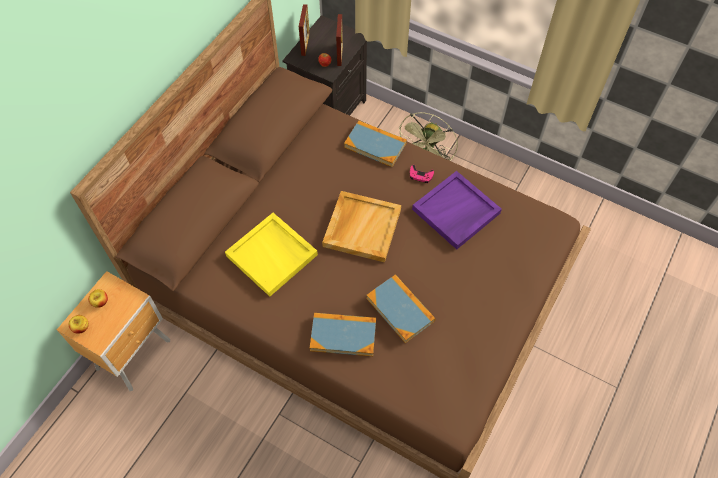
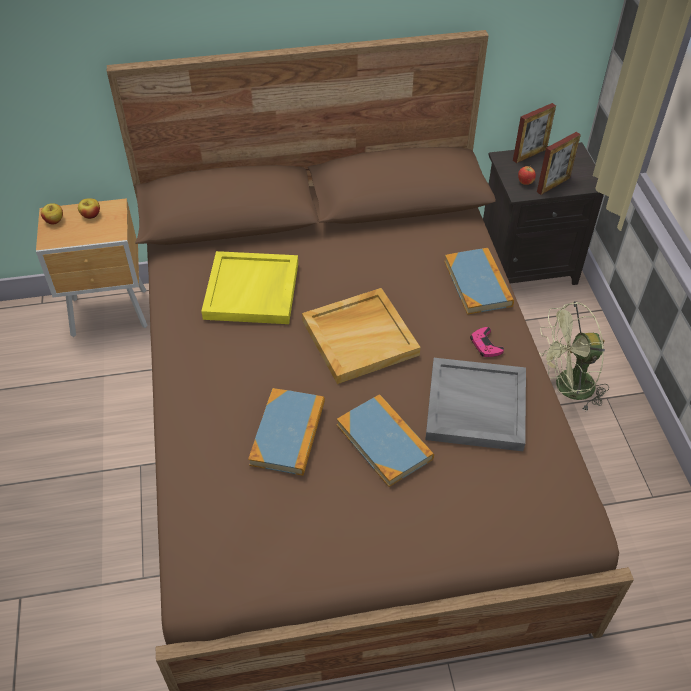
camera: 50 degrees right, 10 degrees down
book [310,313,376,356] -> book moved to [337,394,434,487]
purple tray [412,171,502,250] -> grey tray [425,358,526,451]

